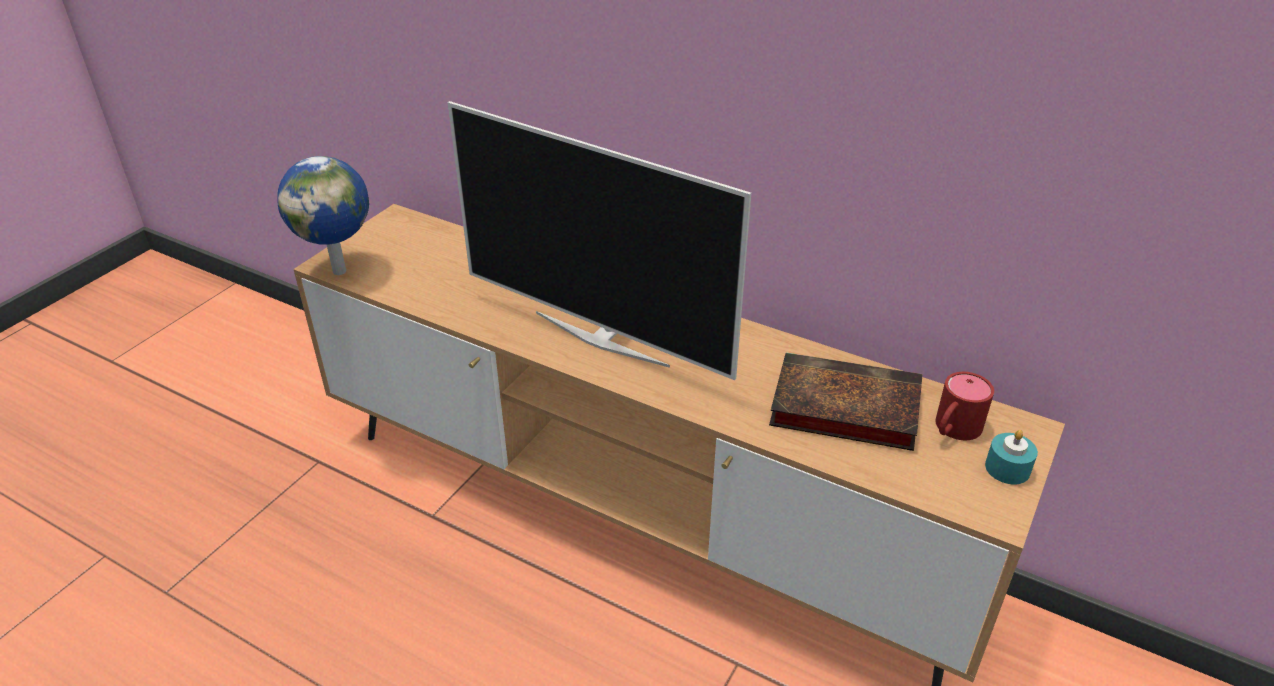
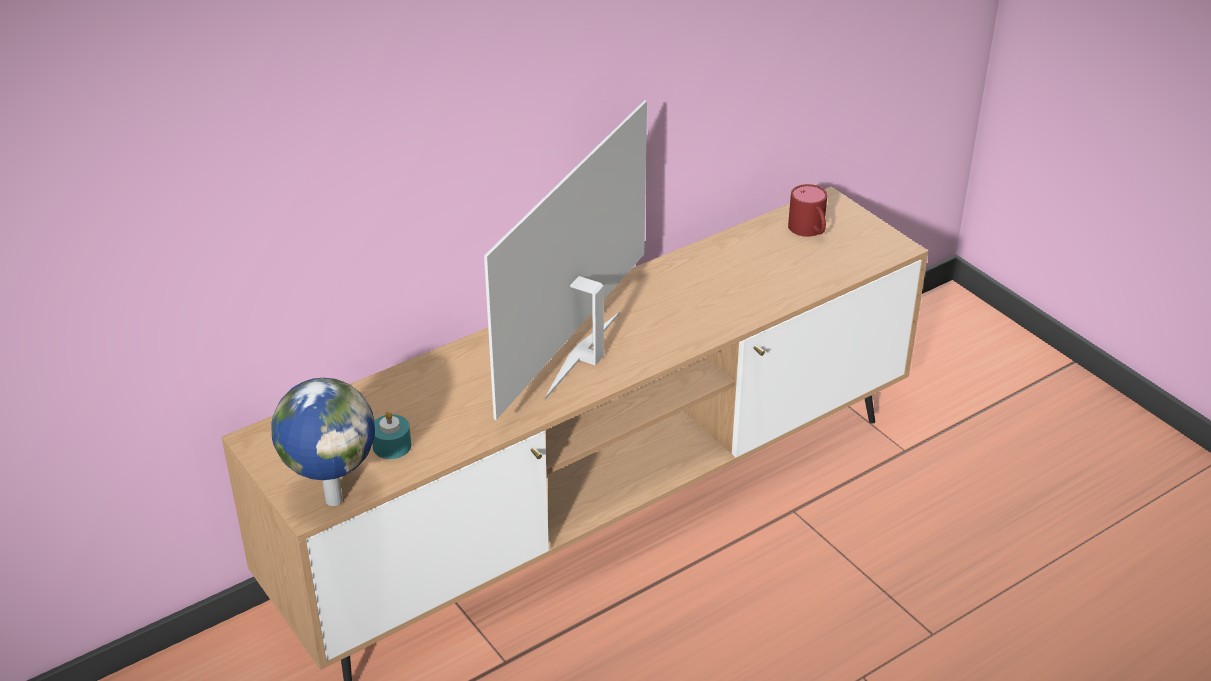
camera: 65 degrees left, 0 degrees up
television [448,101,751,380] -> television turned 150 degrees clockwise [484,100,647,420]
book [769,353,922,451] -> none
turquoise candle [985,430,1038,484] -> turquoise candle moved to [372,411,411,459]

